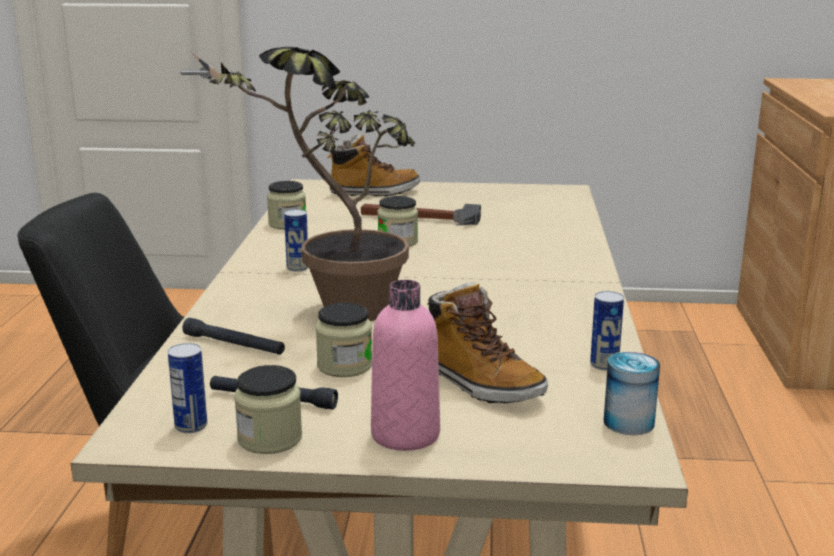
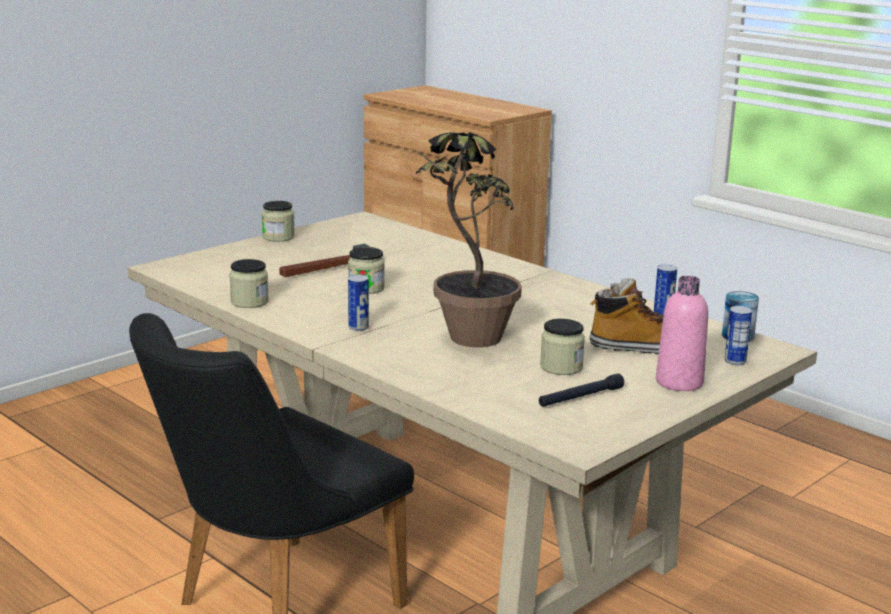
camera: 50 degrees left, 0 degrees up
can [168,343,207,433] -> can moved to [725,306,752,365]
black flashlight [182,318,285,355] -> none
jar [234,365,302,454] -> jar moved to [262,201,295,242]
boot [327,134,420,196] -> none

